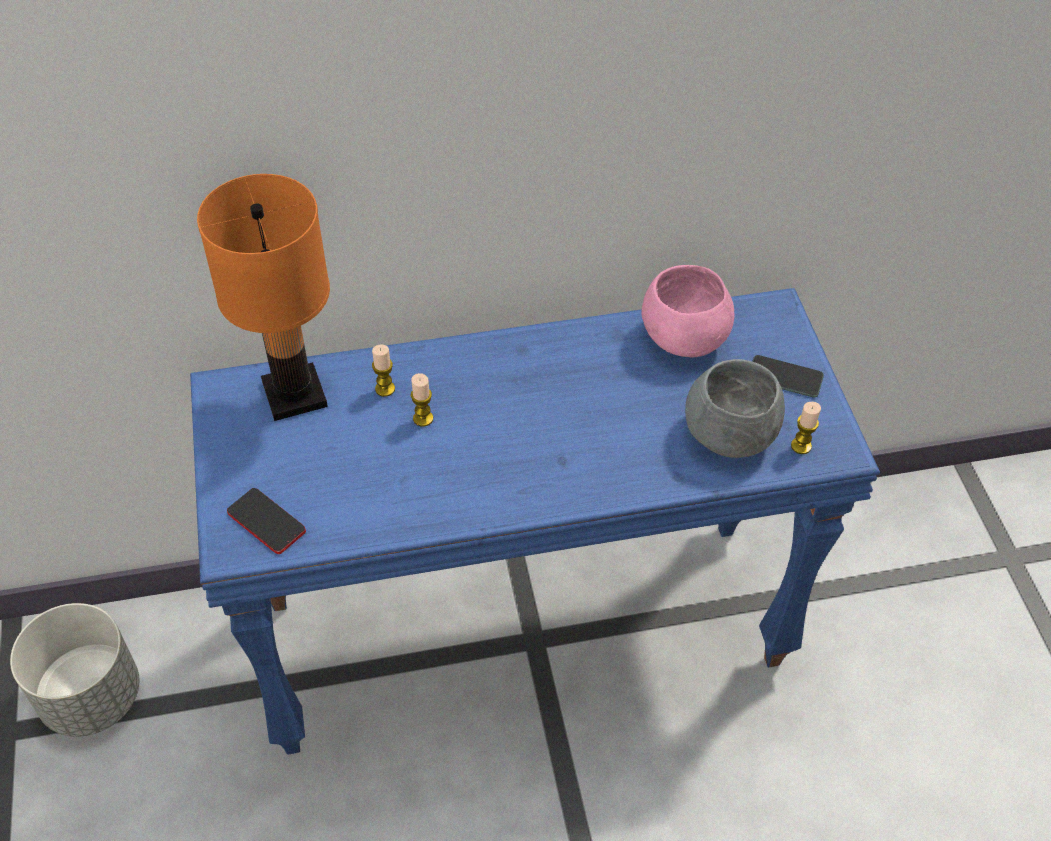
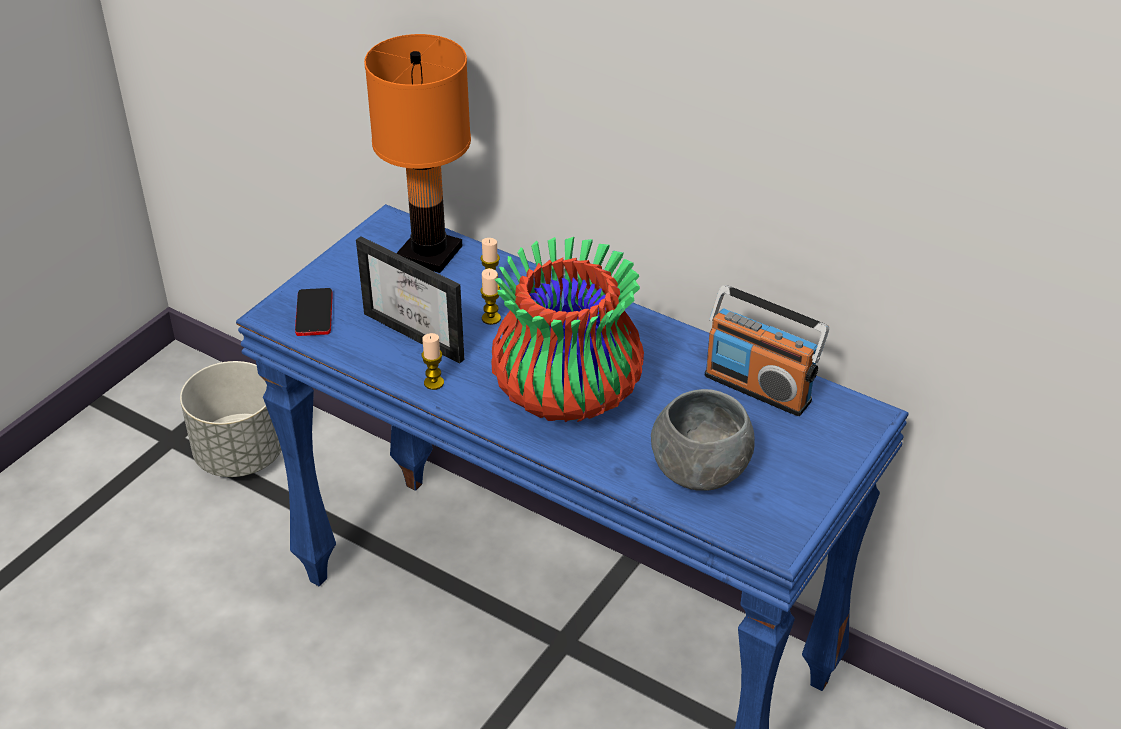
camera: 45 degrees right, 10 degrees down
pink bowl [641,265,734,357] -> radio [705,285,829,416]
phone [752,355,824,398] -> none
candle [791,402,821,454] -> candle moved to [422,333,444,390]
none -> picture frame [356,236,465,364]
none -> vase [491,237,644,423]

